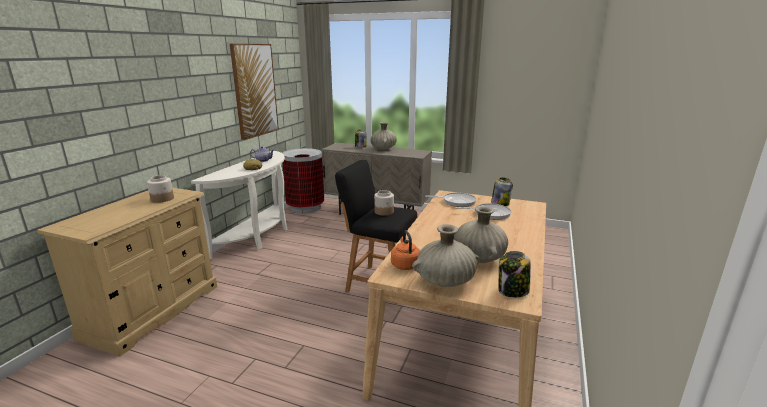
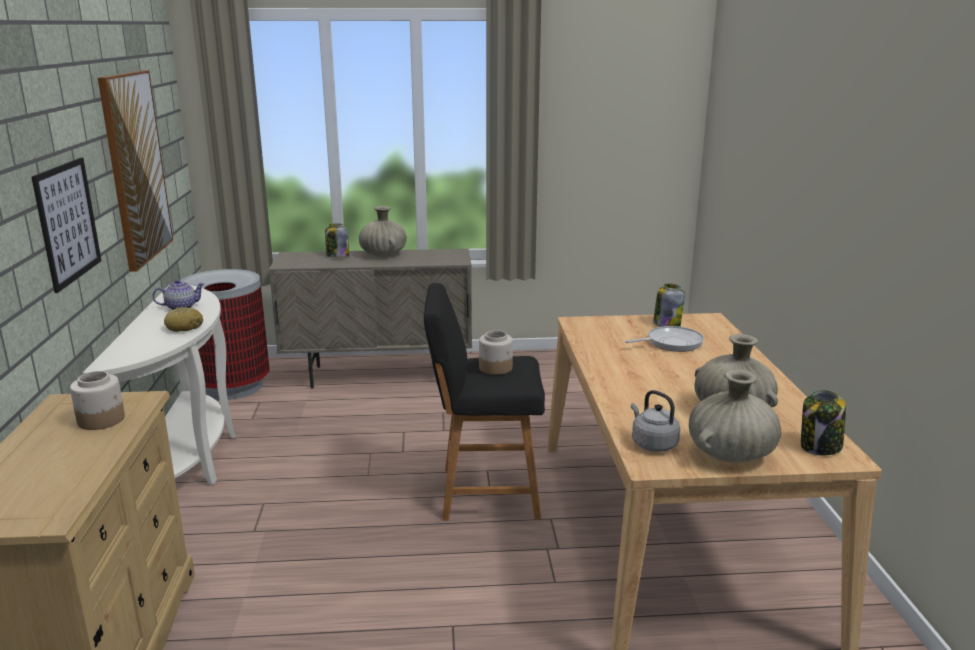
camera: 25 degrees left, 0 degrees up
orange kettle [391,230,420,270] -> grey kettle [631,390,680,452]
frying pan [425,193,477,207] -> none
none -> picture [31,158,102,293]

